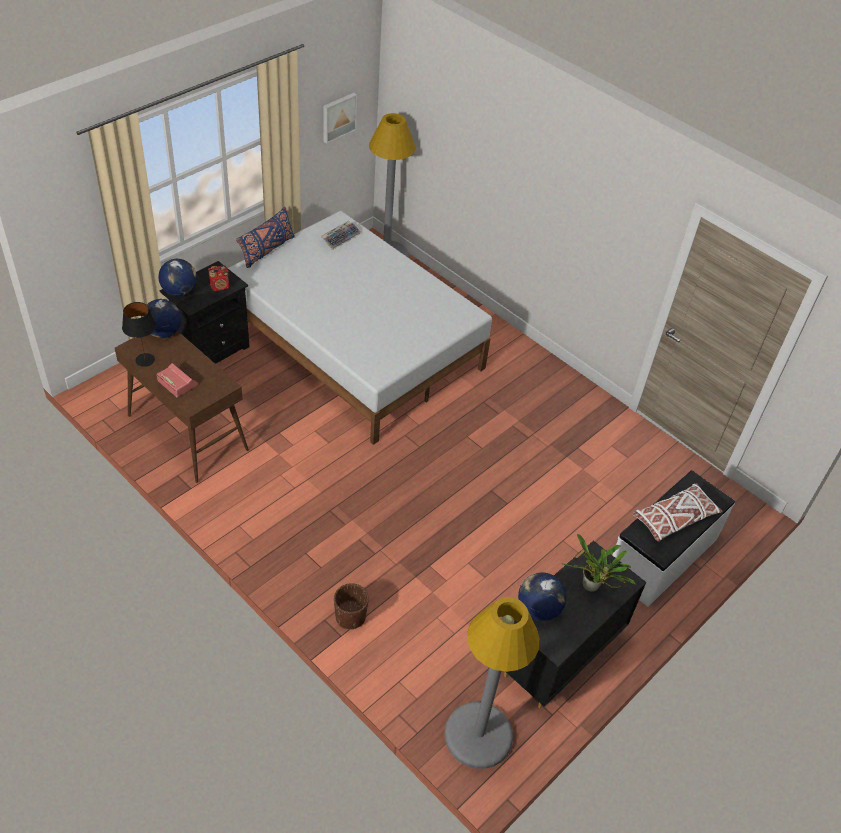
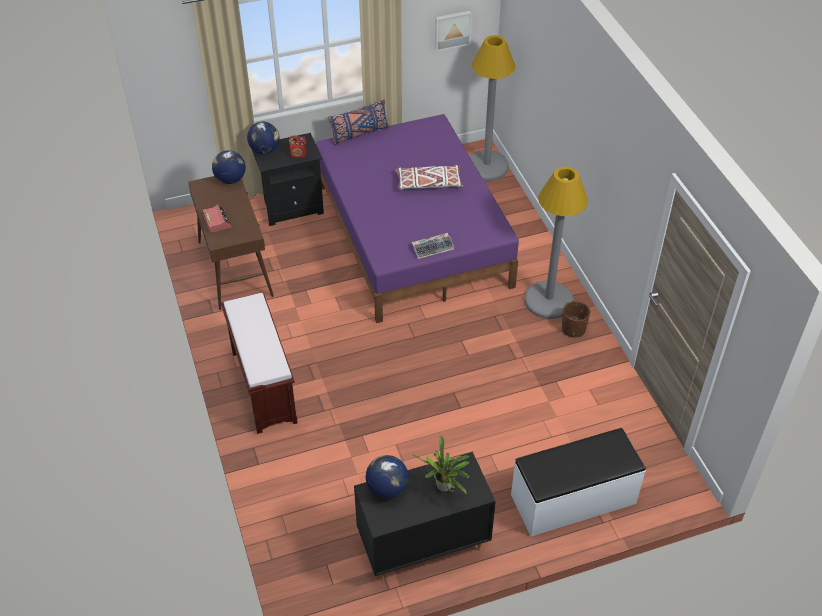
camera: 30 degrees right, 0 degrees up
black table lamp [122,302,156,367] -> none
white bed [228,211,492,445] -> purple bed [315,114,519,323]
keyboard [321,221,360,250] -> keyboard moved to [412,233,454,259]
brown planter [334,583,369,629] -> brown planter moved to [562,301,590,338]
grey floor lamp [444,597,540,769] -> grey floor lamp moved to [524,166,588,319]
white pillow [632,483,723,541] -> white pillow moved to [395,165,463,190]
none -> brown bench [221,293,298,434]

